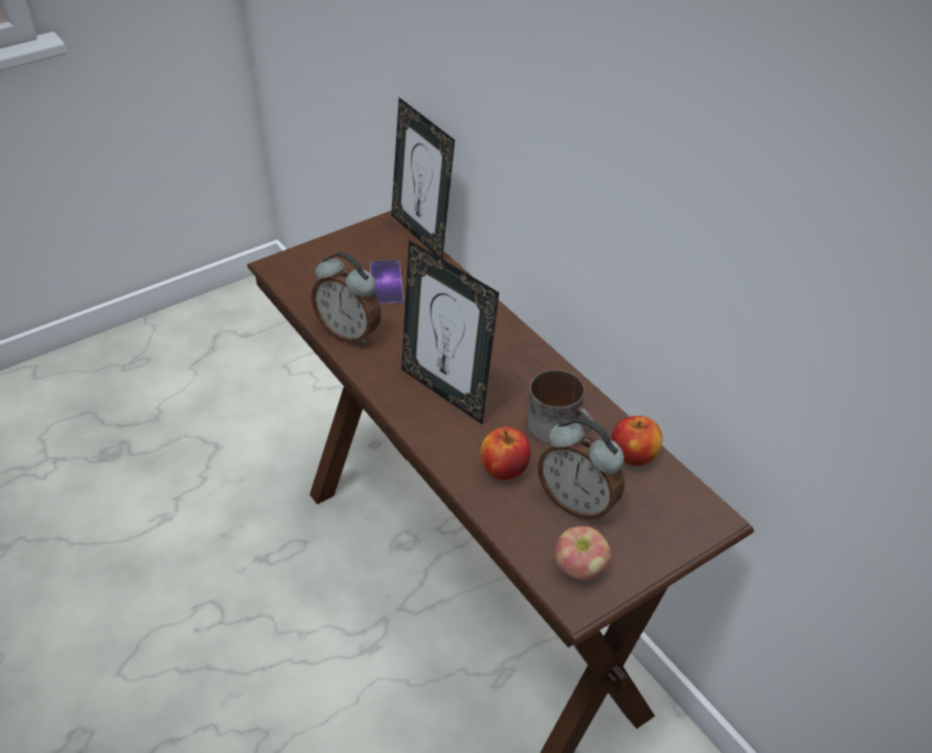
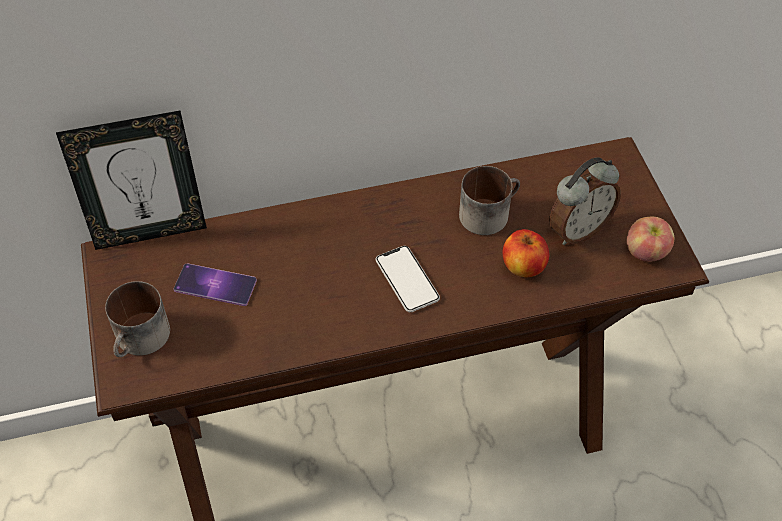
camera: 70 degrees left, 10 degrees up
alarm clock [311,252,381,345] -> none
picture frame [401,240,499,425] -> phone [376,246,440,312]
apple [611,416,662,466] -> none
none -> mug [105,281,170,357]

